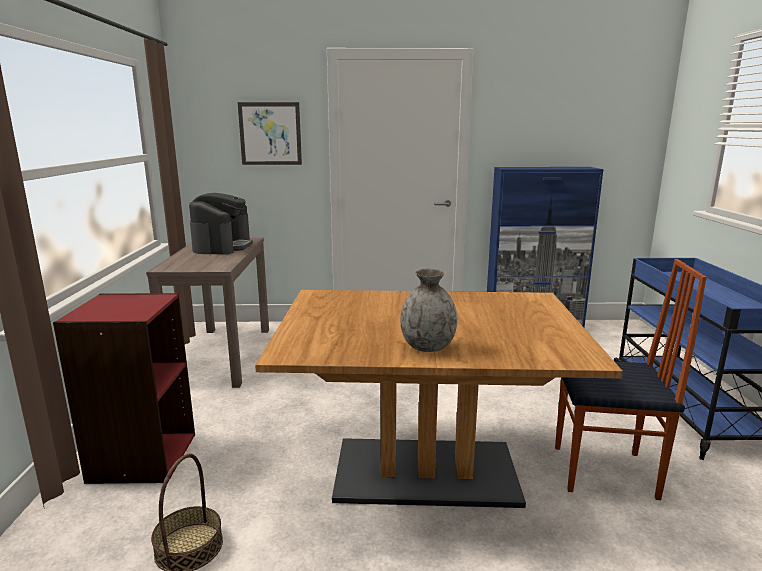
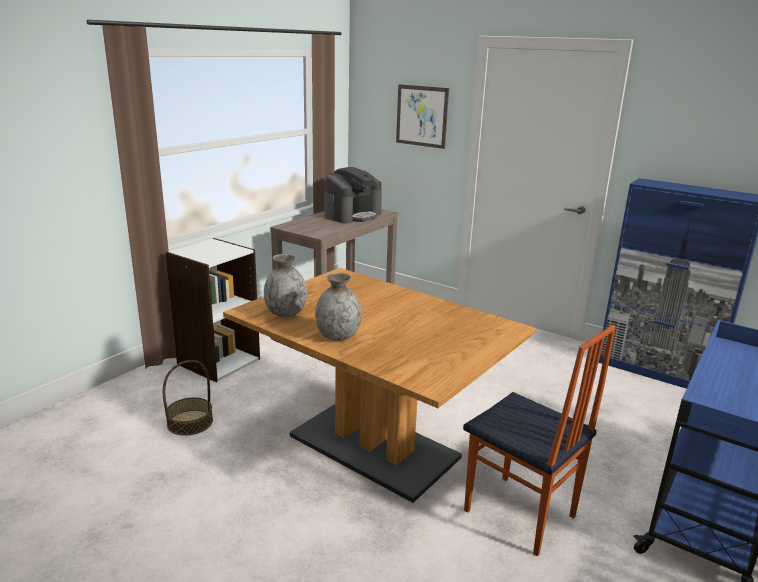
camera: 35 degrees right, 5 degrees up
red bookcase [53,293,195,484] -> white bookcase [165,238,260,382]
none -> grey vase [264,254,307,317]

